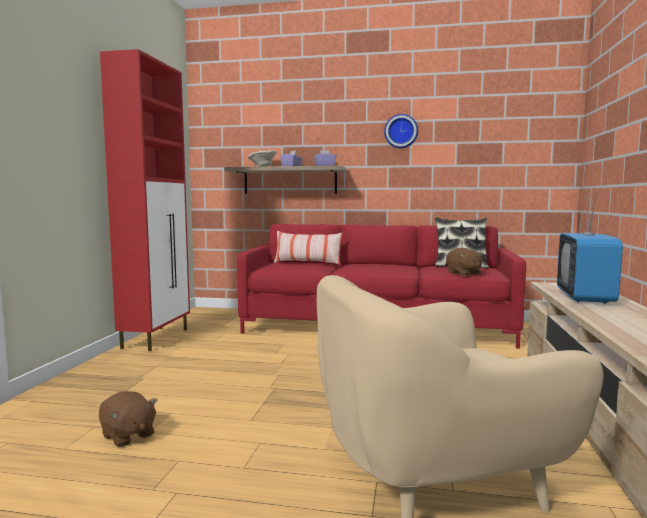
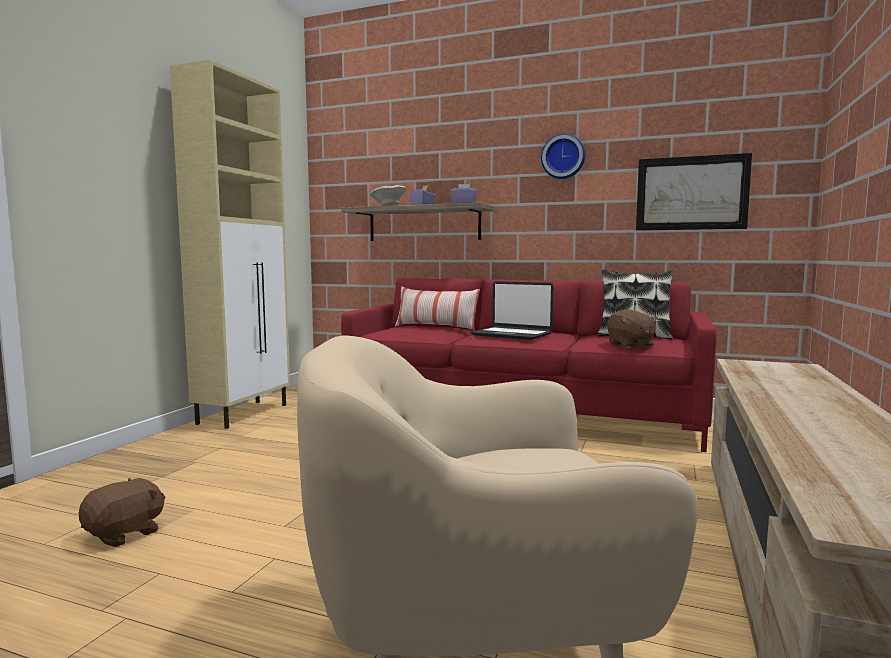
camera: 10 degrees right, 0 degrees up
brown plush toy [99,391,158,447] -> brown plush toy turned 105 degrees counterclockwise [79,478,165,547]
red cabinet [100,49,190,351] -> beige cabinet [170,60,290,429]
television [557,193,623,304] -> none
none -> laptop [471,281,553,340]
none -> picture [636,153,752,231]

